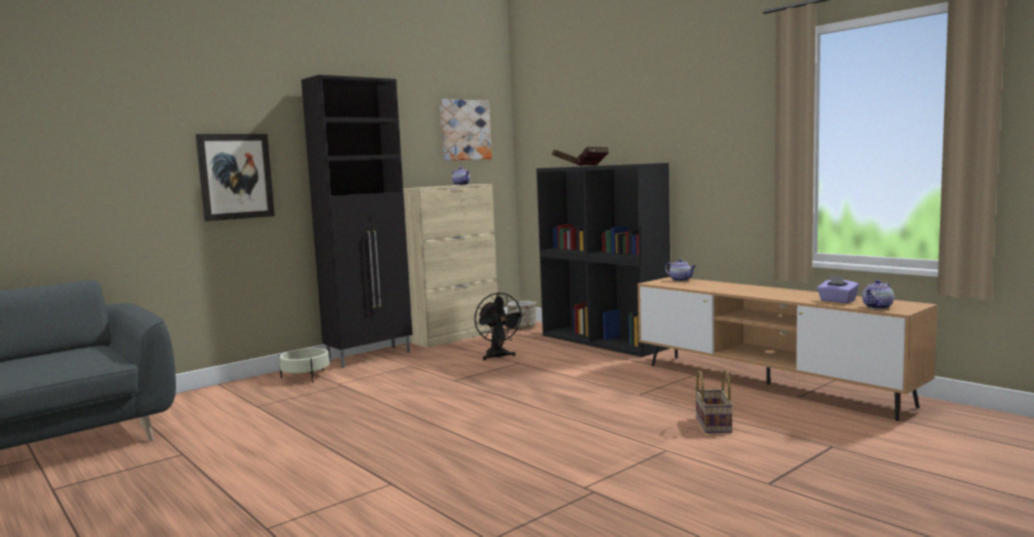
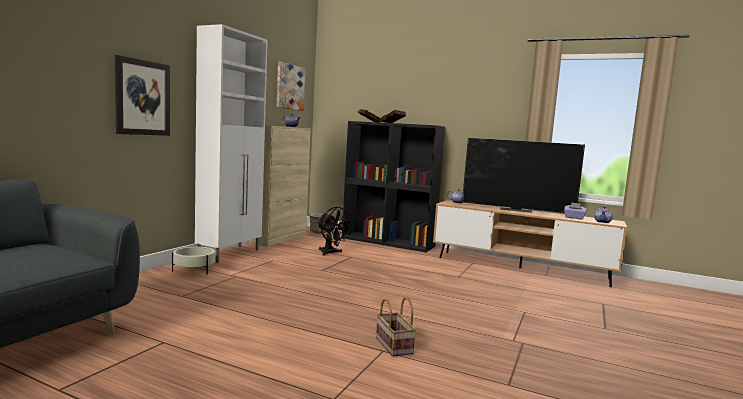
camera: 25 degrees left, 0 degrees up
black cabinet [301,75,413,368] -> white cabinet [195,24,268,263]
basket [695,370,733,433] -> basket moved to [376,297,416,357]
none -> television [462,138,585,213]

